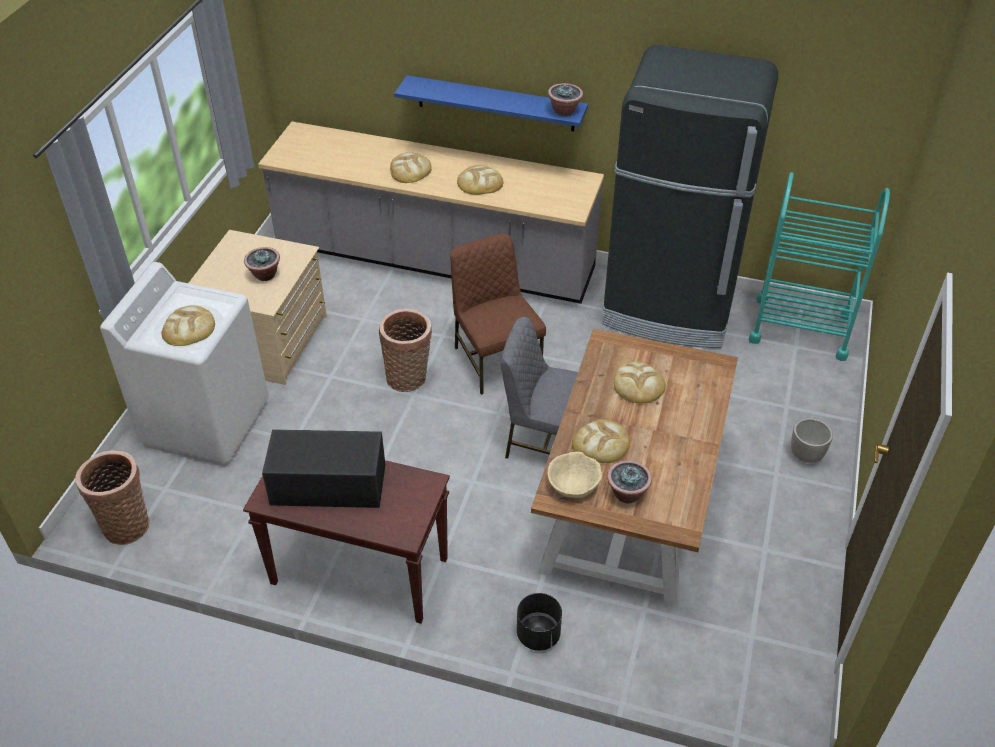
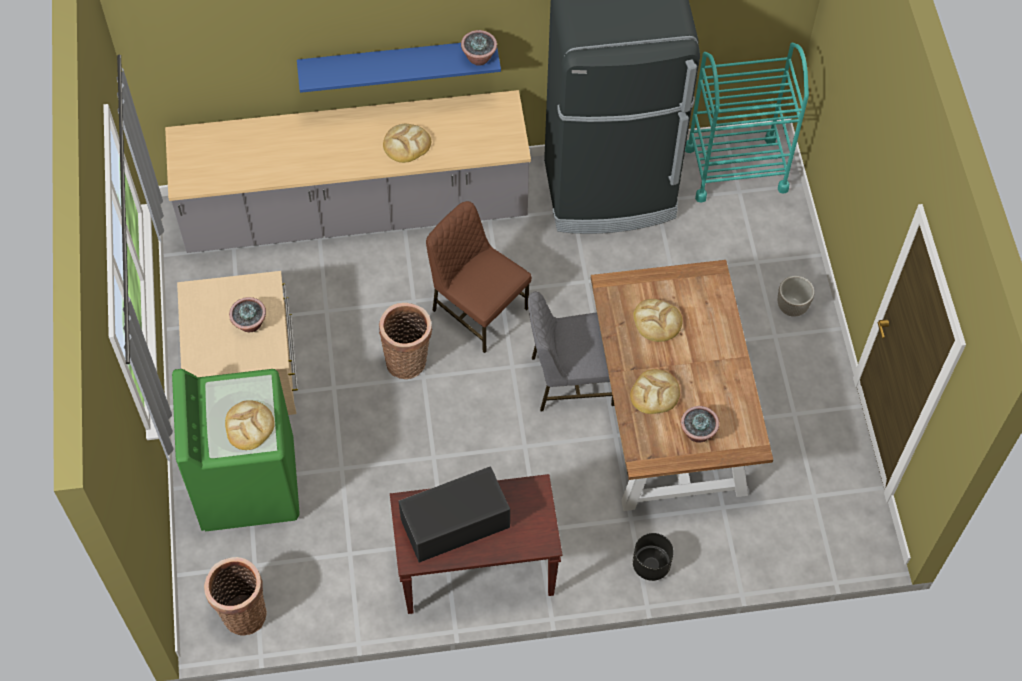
camera: 25 degrees left, 15 degrees up
white washing machine [100,262,269,466] -> green washing machine [172,369,300,532]
bread [390,152,432,183] -> none
beige bowl [548,452,602,498] -> none

